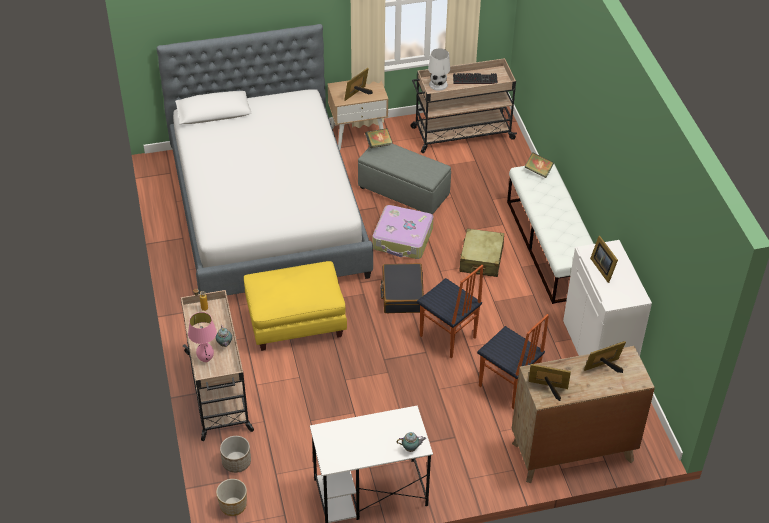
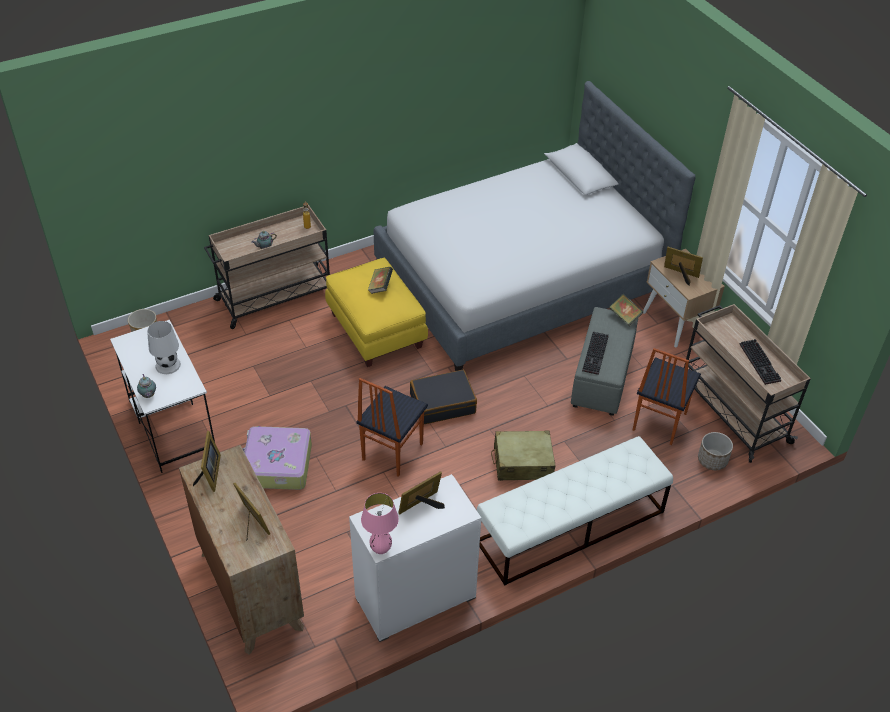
camera: 75 degrees right, 0 degrees up
pink table lamp [188,312,217,362] -> pink table lamp moved to [361,493,399,554]
planter [220,436,251,473] -> planter moved to [698,432,733,470]
suitcase [373,205,434,259] -> suitcase moved to [243,426,312,490]
white table lamp [428,48,450,91] -> white table lamp moved to [147,321,181,374]
chair [477,314,549,409] -> chair moved to [633,348,701,445]
book [524,152,554,178] -> book moved to [368,267,393,294]
none -> keyboard [582,332,609,375]

